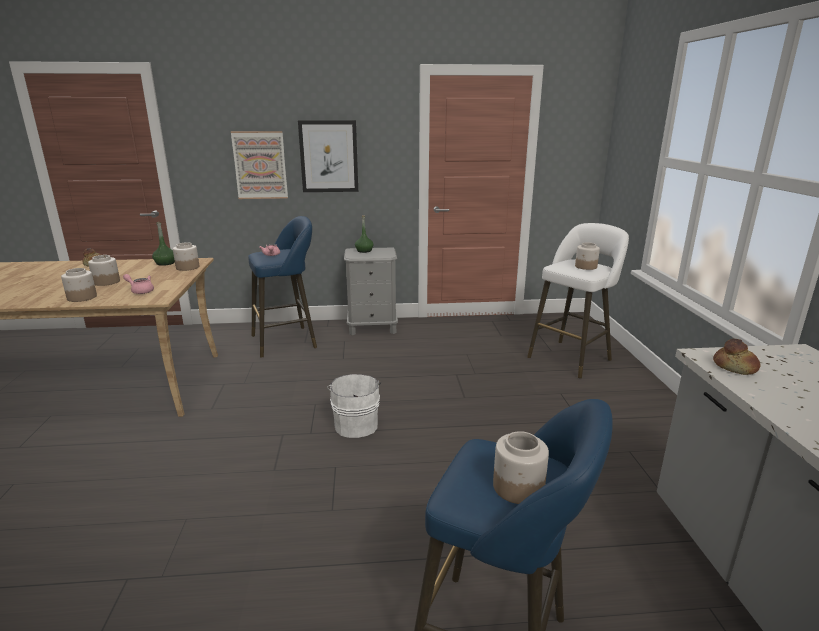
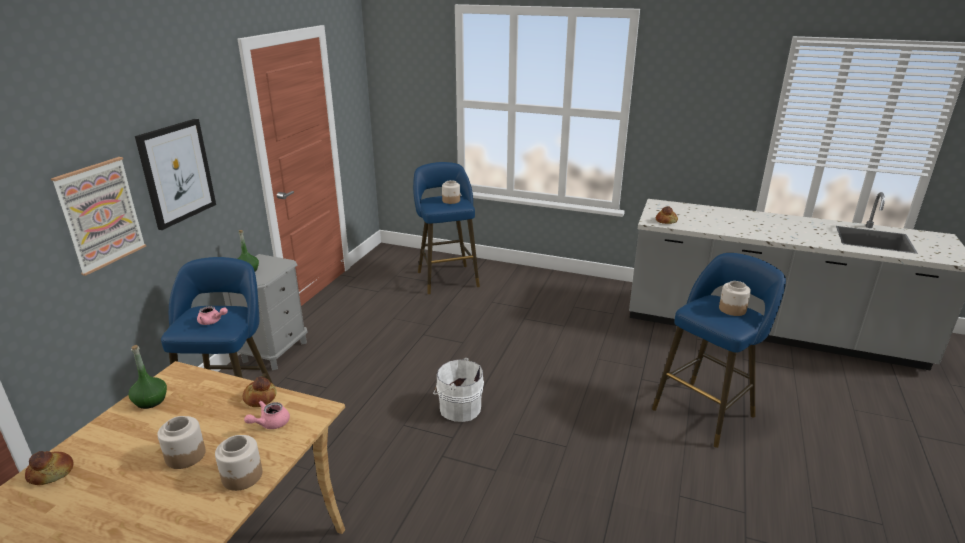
camera: 65 degrees left, 5 degrees up
jar [173,242,199,271] -> none
white stool [527,223,629,378] -> blue stool [413,162,480,294]
none -> bread [243,377,277,407]

